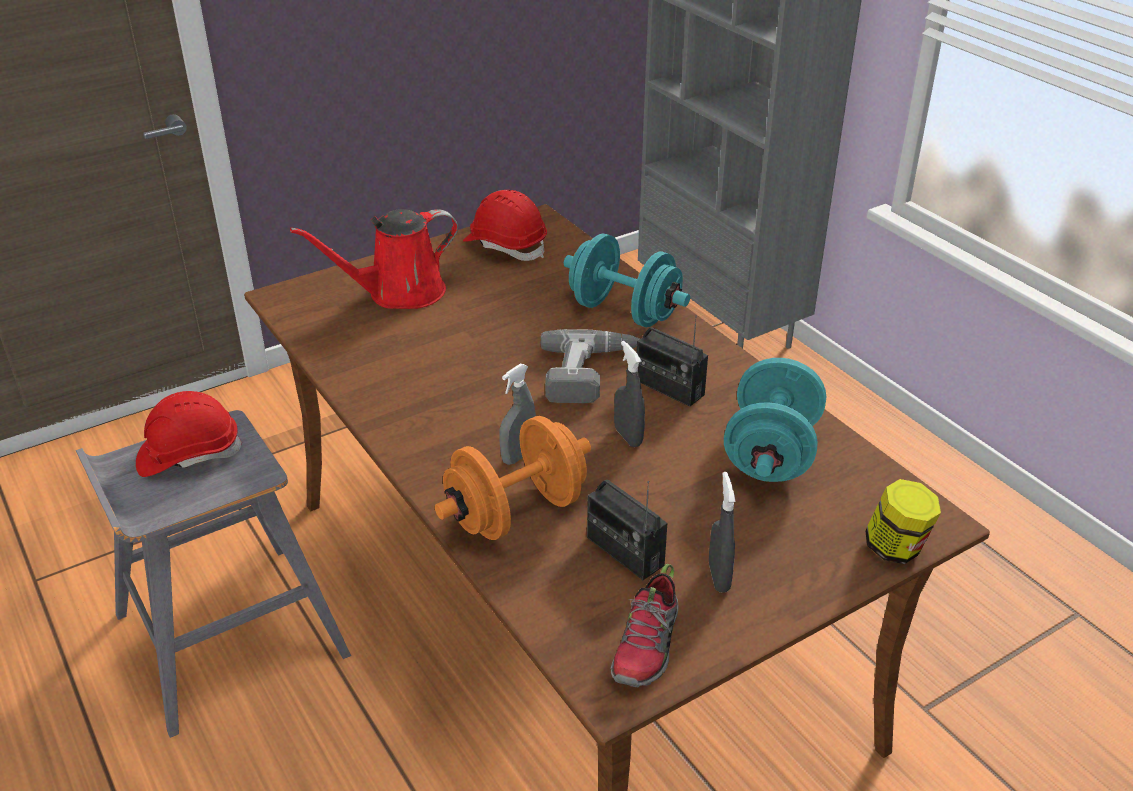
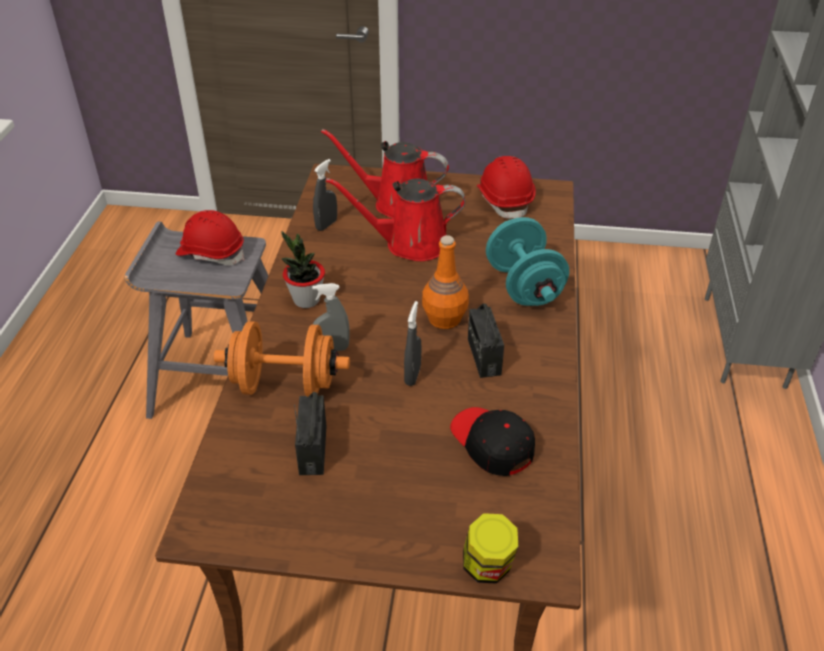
camera: 40 degrees right, 5 degrees up
power drill [540,329,639,403] -> orange bottle [422,235,469,329]
shoe [611,564,678,687] -> none
grey spray bottle [709,472,736,593] -> grey spray bottle moved to [313,159,337,231]
turquoise dumbbell [724,358,826,482] -> black cap [450,407,535,476]
none -> potted plant [281,231,325,308]
none -> red watering can [326,178,465,261]

